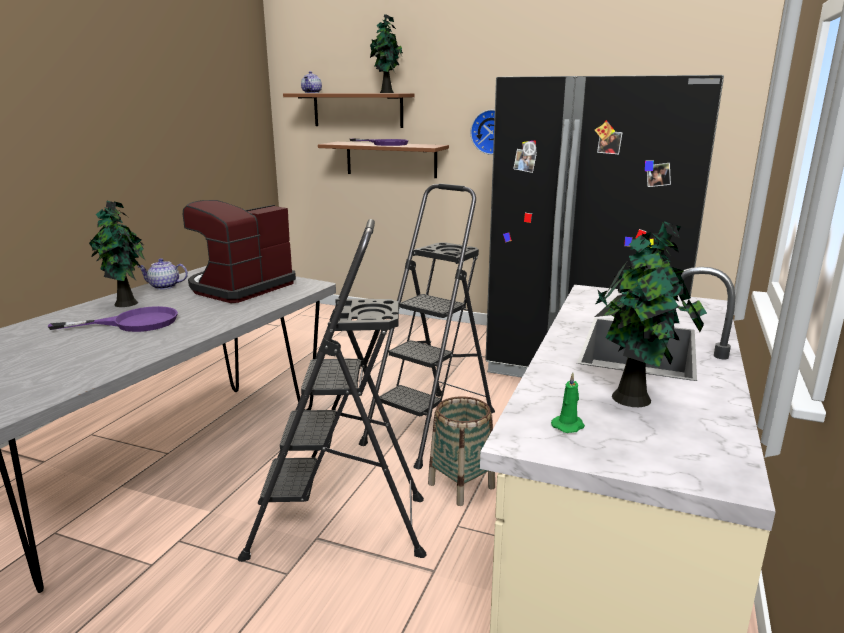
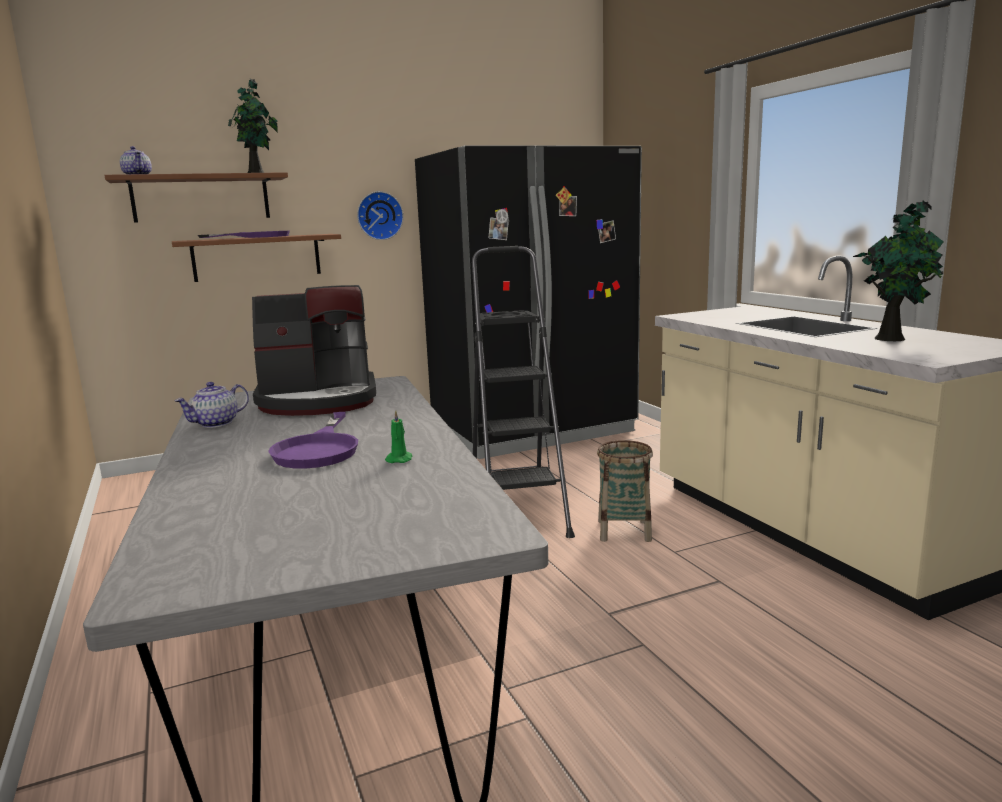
camera: 45 degrees left, 5 degrees down
purple frying pan [48,306,178,332] -> purple frying pan turned 150 degrees clockwise [268,412,358,469]
potted plant [89,201,146,307] -> none
coffee machine [183,200,296,303] -> coffee machine turned 90 degrees counterclockwise [252,285,376,416]
step ladder [238,219,426,562] -> none
green candle [551,373,585,433] -> green candle moved to [385,410,412,463]

